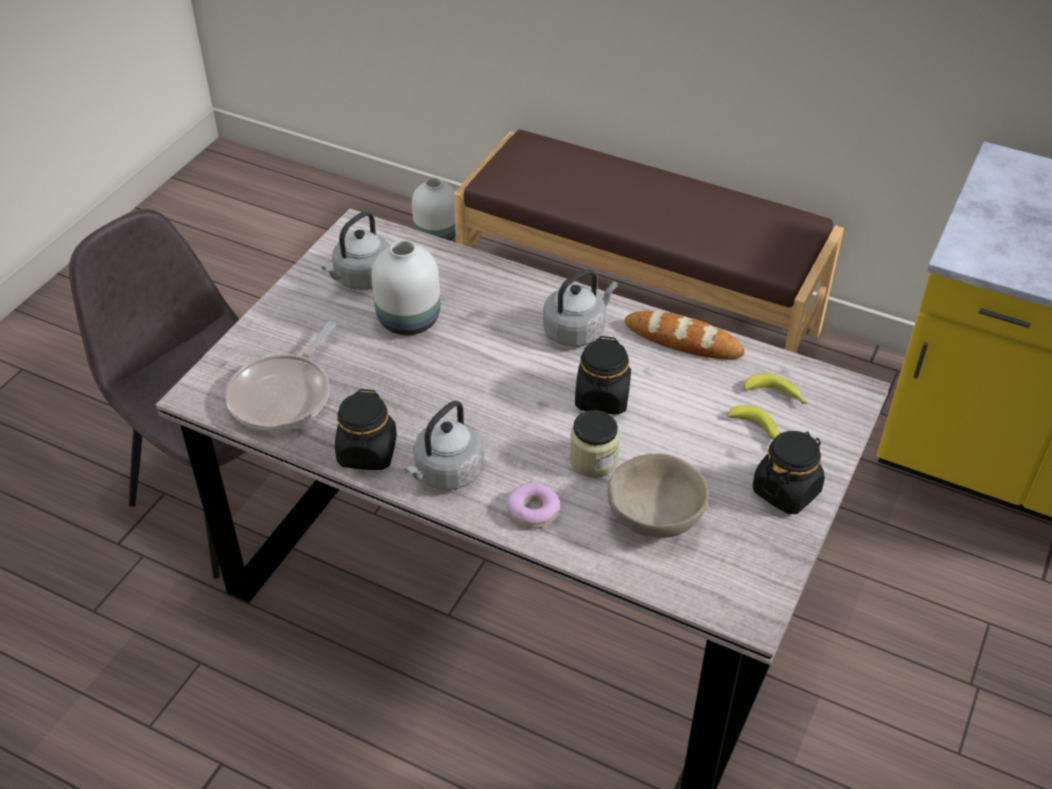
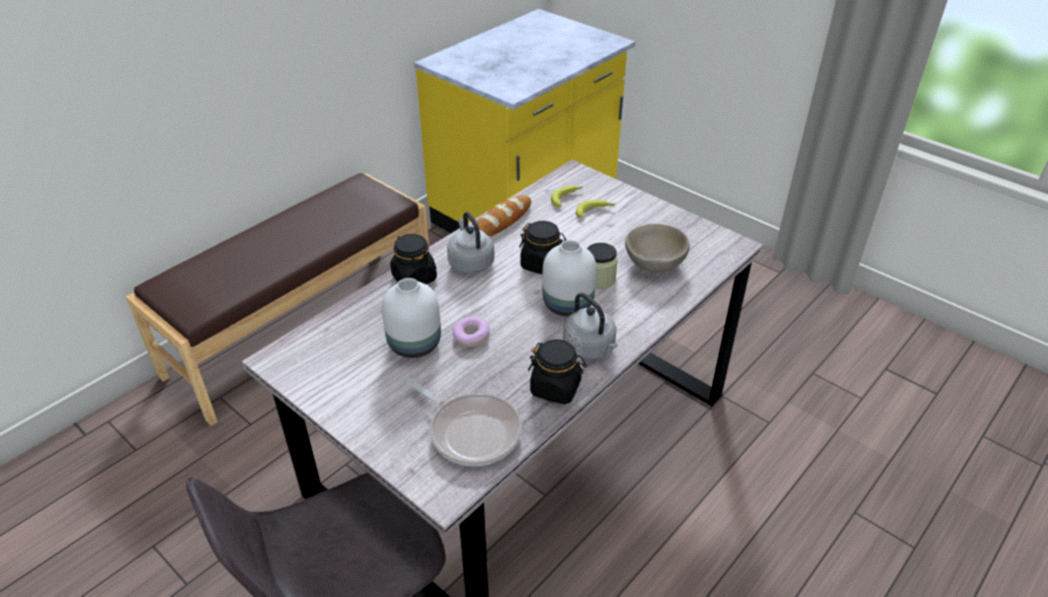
camera: 75 degrees left, 5 degrees down
grey kettle [322,211,390,290] -> none
white vase [412,178,456,241] -> white vase moved to [542,240,596,317]
donut [506,483,560,528] -> donut moved to [452,316,490,347]
black jar [753,431,825,514] -> black jar moved to [390,234,437,284]

